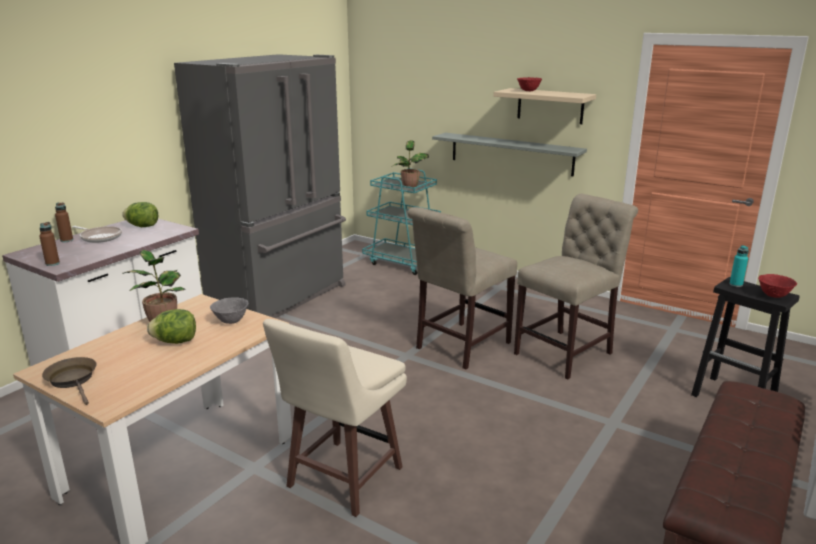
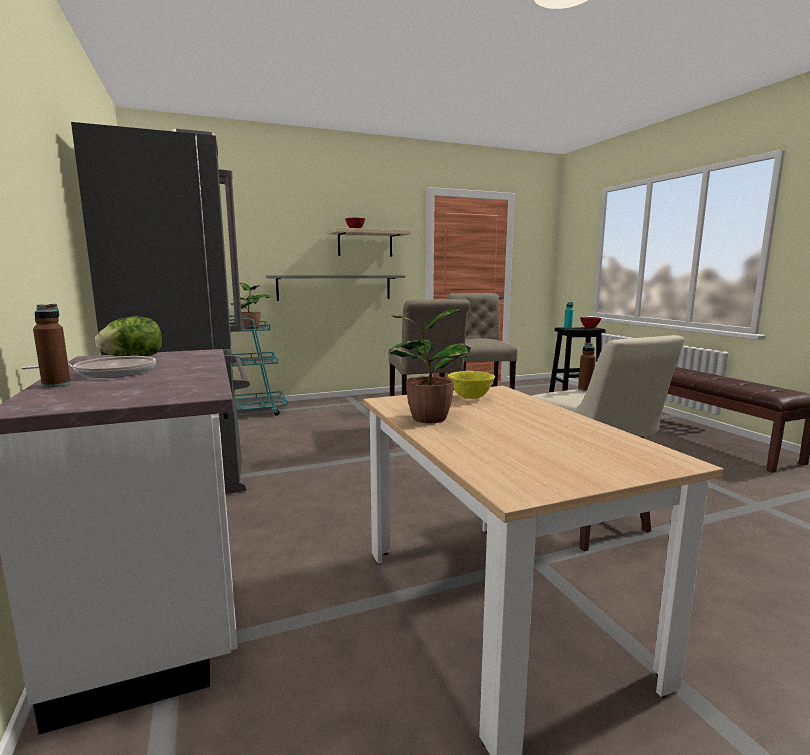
camera: 55 degrees left, 10 degrees down
brown bottle [39,222,60,266] -> brown bottle moved to [578,342,596,392]
brown frying pan [42,357,97,405] -> none
lettuce [147,309,196,344] -> none
grey bowl [210,297,249,324] -> yellow bowl [448,371,495,399]

